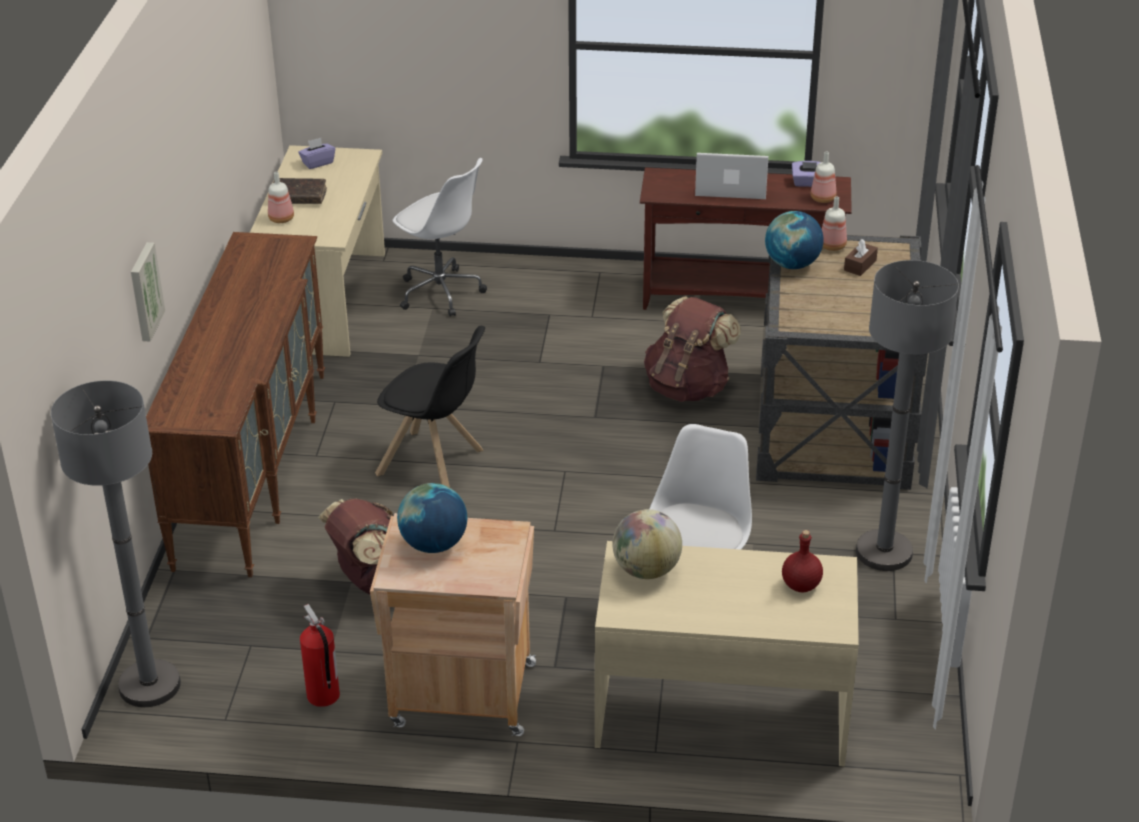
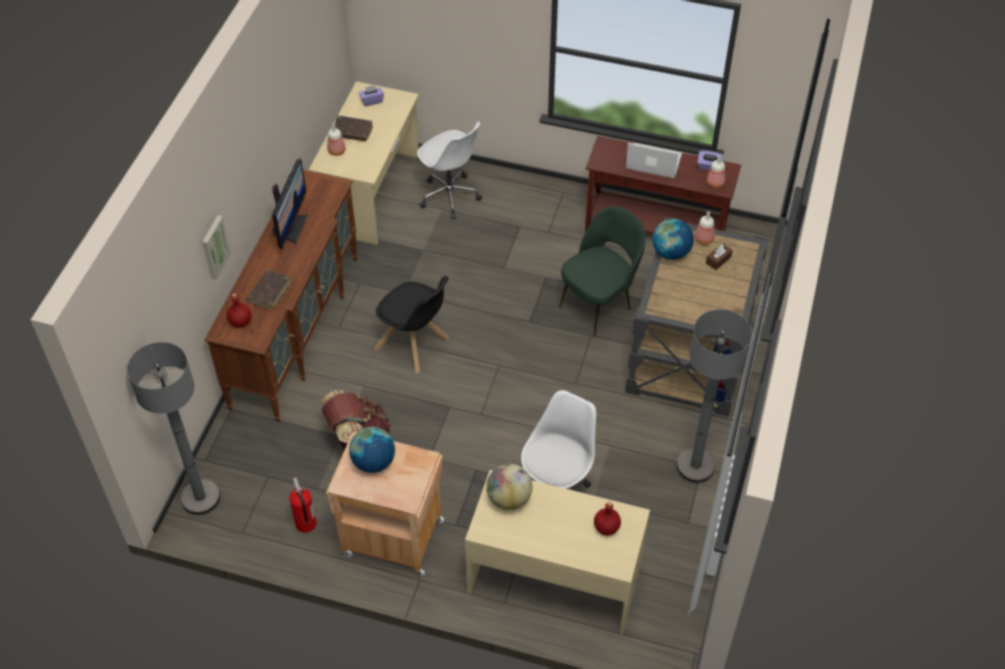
camera: 10 degrees right, 15 degrees up
brown backpack [644,296,741,402] -> green chair [559,206,646,336]
none -> red bottle [226,293,252,328]
none -> brown book [247,270,291,311]
none -> monitor [272,158,307,249]

